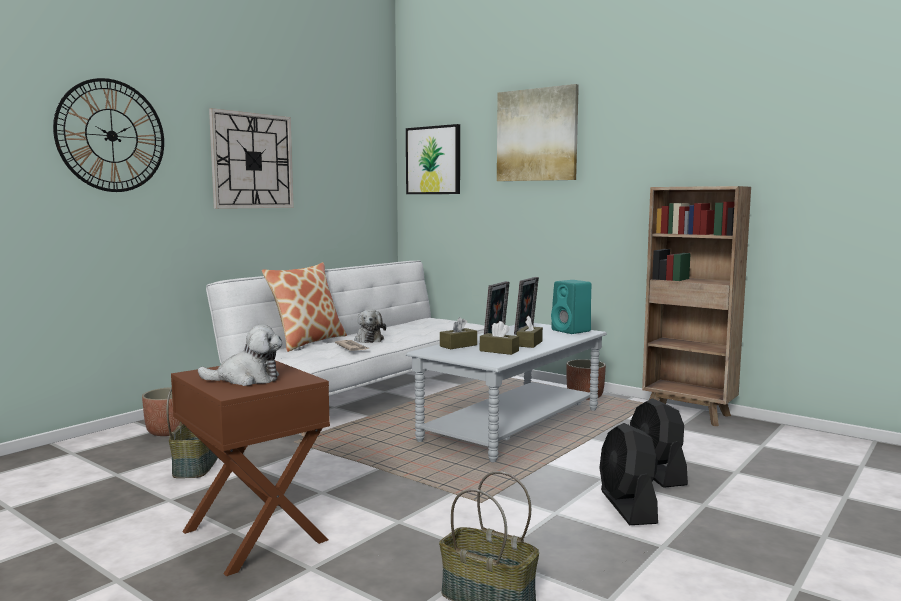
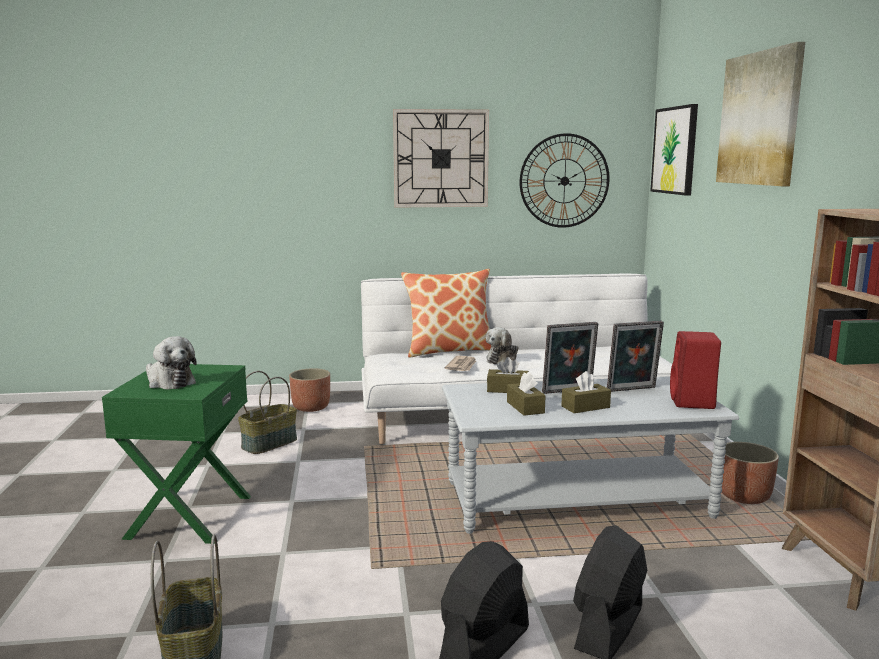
camera: 45 degrees right, 5 degrees up
wall clock [53,78,164,192] -> wall clock moved to [519,133,609,228]
brown side table [171,360,330,576] -> green side table [102,364,251,544]
turquoise speaker [551,280,591,334] -> red speaker [670,331,721,409]

